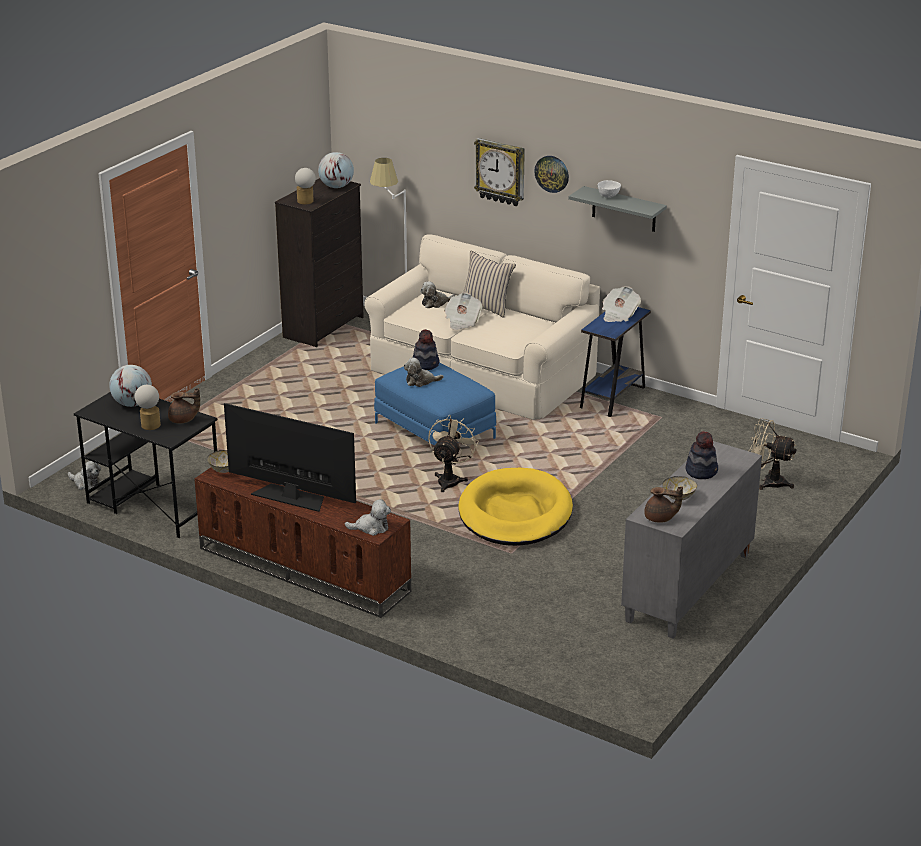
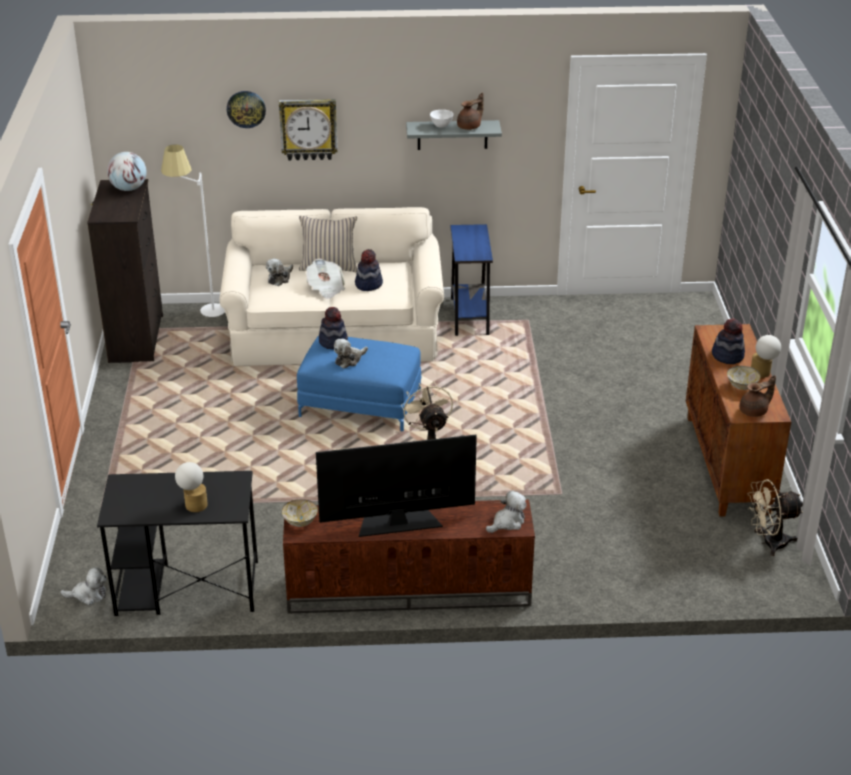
camera: 35 degrees left, 5 degrees up
globe [109,365,152,407] -> none
brown teapot [168,388,200,423] -> brown teapot moved to [457,93,484,130]
table lamp [295,168,316,204] -> table lamp moved to [751,335,781,378]
yellow dog bed [459,468,573,546] -> none
wall clock [534,156,569,193] -> wall clock moved to [227,91,266,128]
newspaper [602,286,641,322] -> none
grey cabinet [621,441,762,639] -> brown cabinet [686,324,791,517]
beige fan [748,418,797,490] -> beige fan moved to [748,479,803,556]
none -> hat [355,249,383,291]

